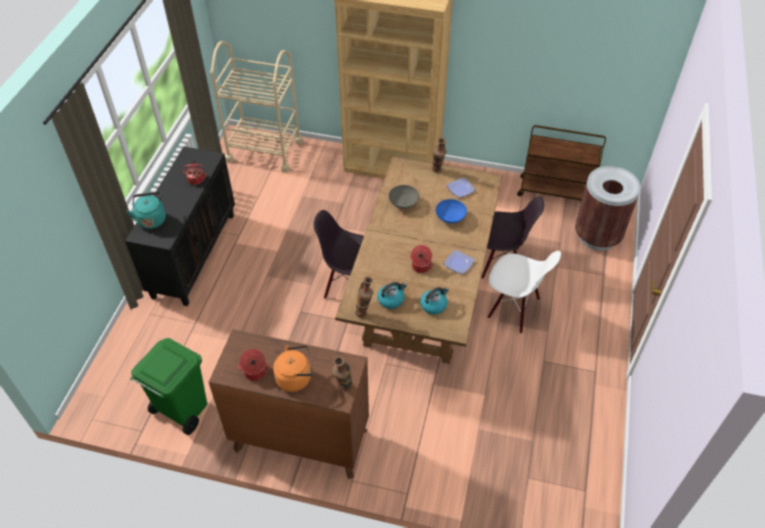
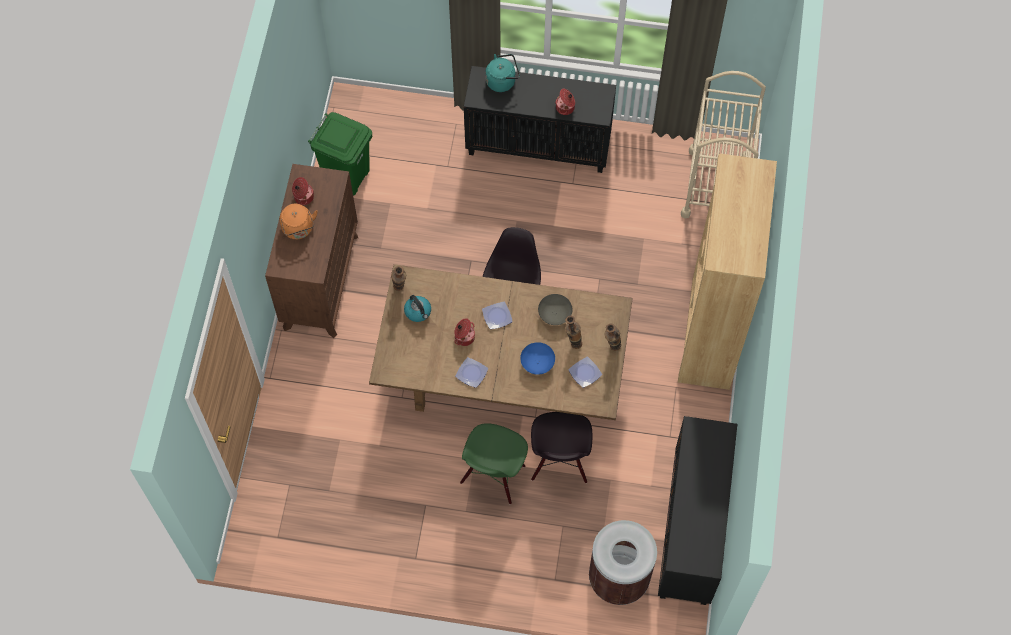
camera: 85 degrees right, 15 degrees up
vase [332,356,352,391] -> vase moved to [565,315,582,349]
kettle [420,287,449,315] -> none
white chair [488,251,561,334] -> green chair [460,423,528,505]
brown cart [517,125,606,202] -> black cabinet [658,416,737,605]
none -> plate [482,302,513,329]

